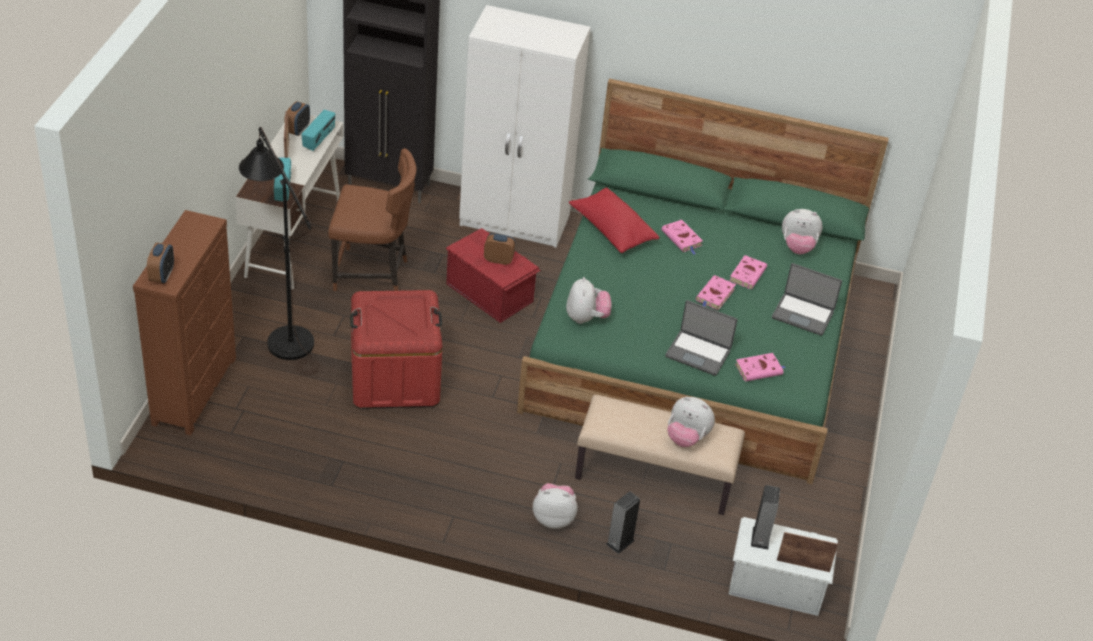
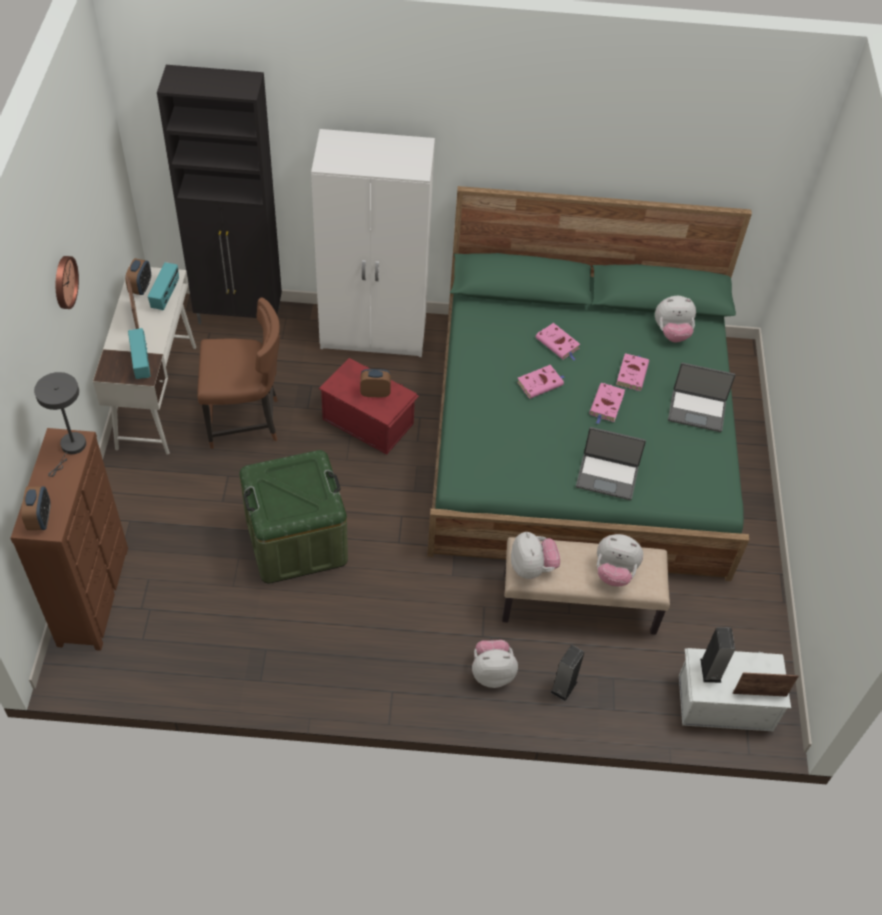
camera: 10 degrees left, 10 degrees up
black floor lamp [239,127,320,376] -> none
red storage box [350,290,442,409] -> green storage box [239,450,348,583]
plush toy [566,277,611,324] -> plush toy moved to [511,532,560,579]
red pillow [569,187,659,253] -> none
pink book [735,353,786,382] -> pink book moved to [517,365,565,399]
none -> grey table lamp [34,372,86,477]
none -> wall clock [56,256,79,309]

